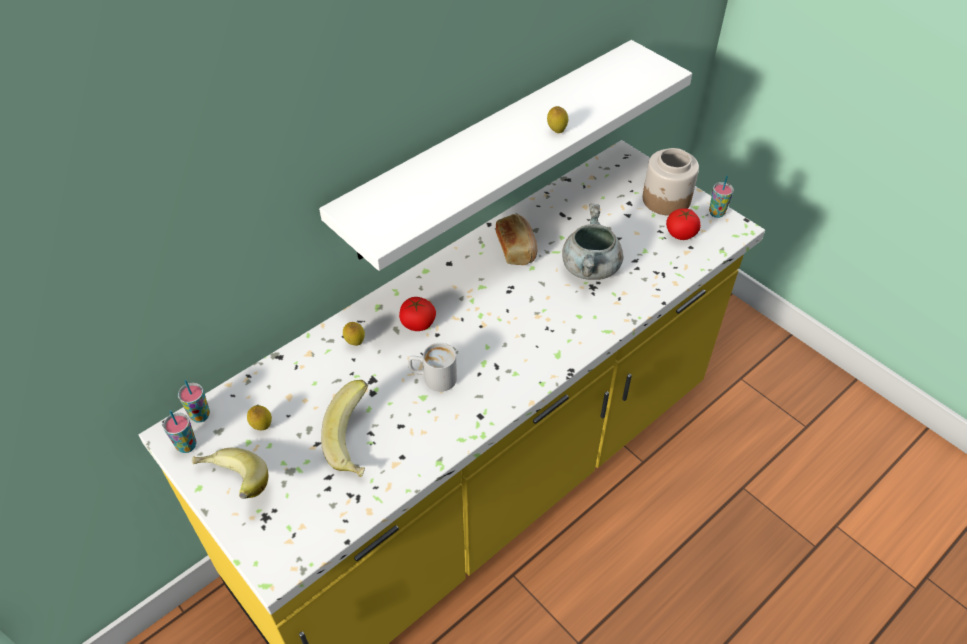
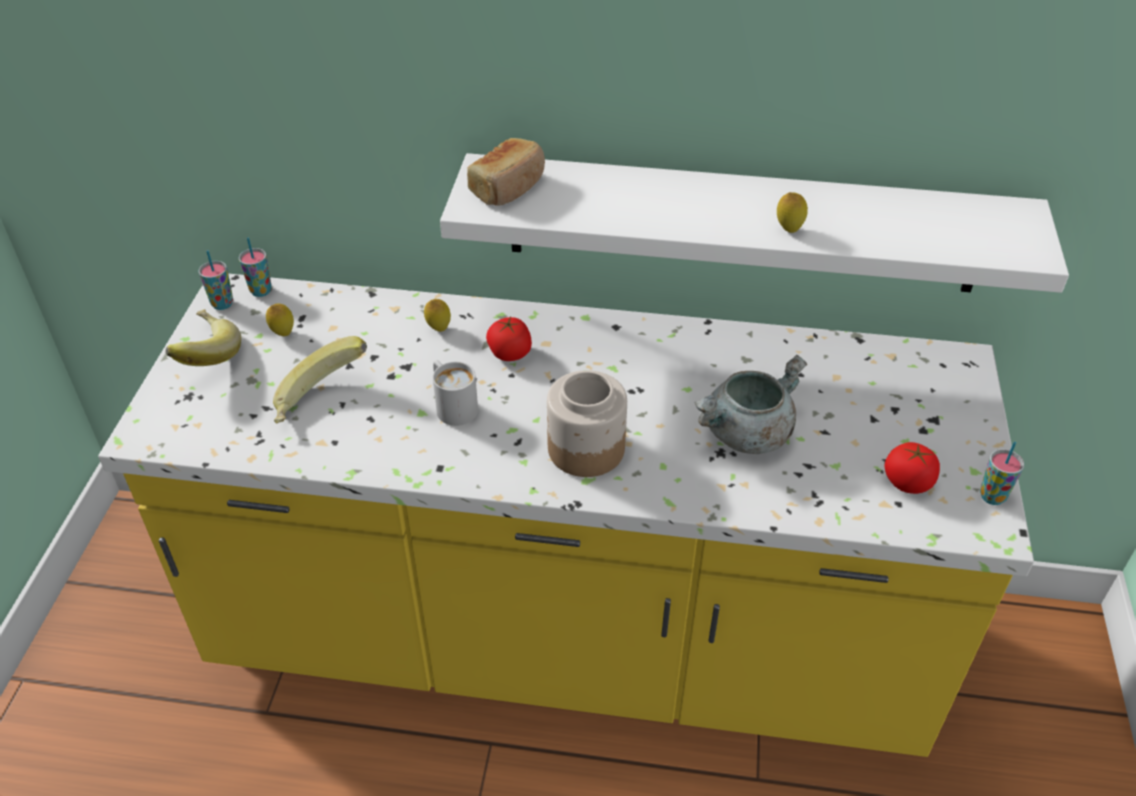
camera: 50 degrees right, 5 degrees down
bread [496,214,537,265] -> bread moved to [467,138,545,206]
jar [643,148,699,216] -> jar moved to [547,370,627,477]

